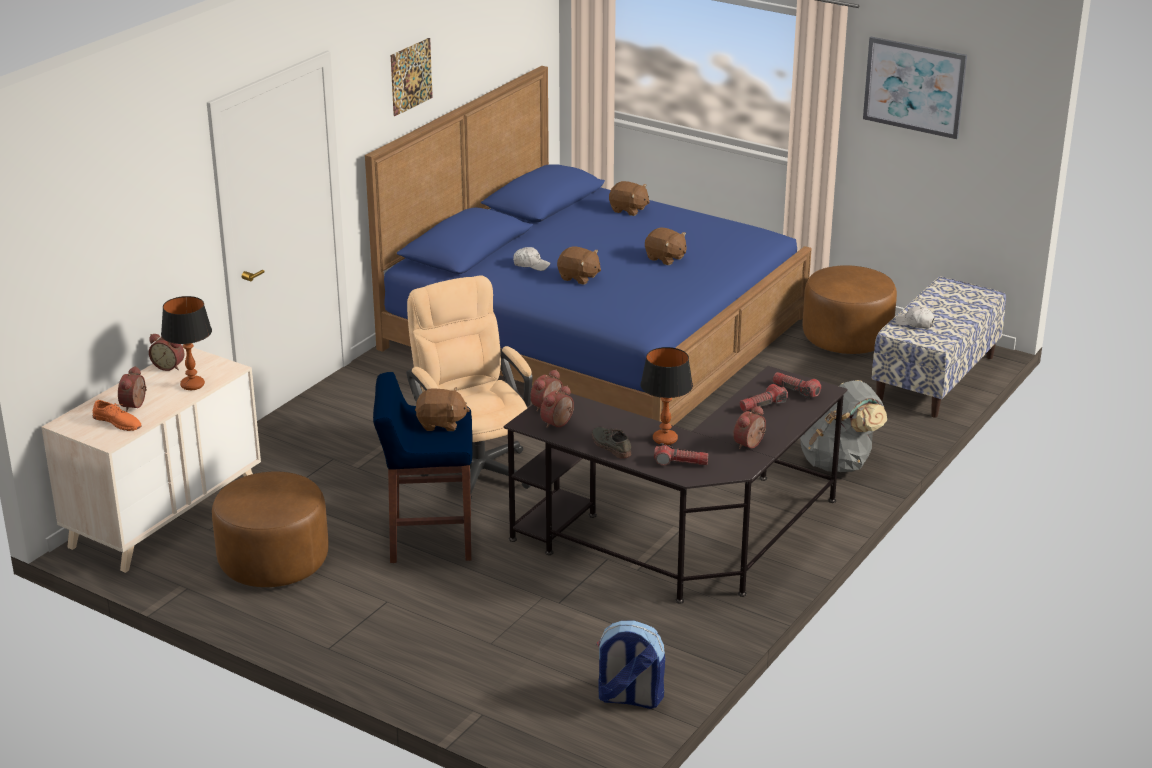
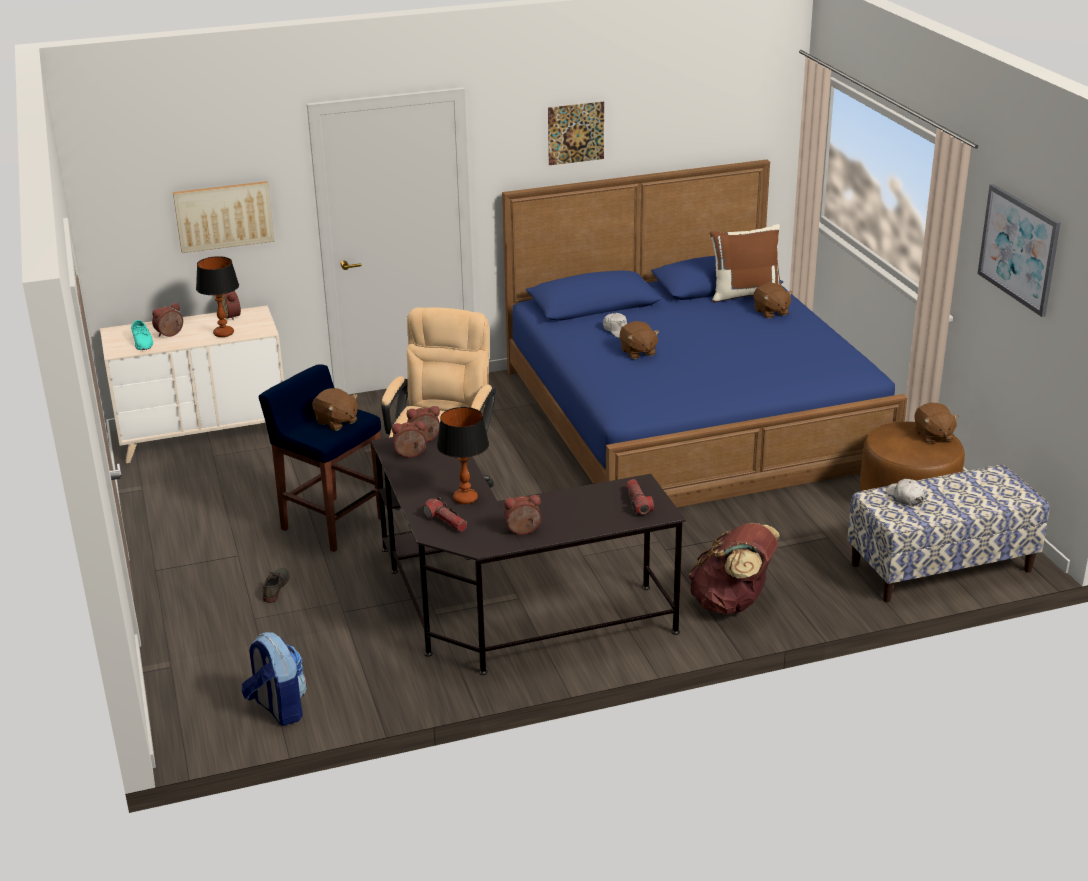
camera: 40 degrees right, 0 degrees up
orange shoe [93,400,141,431] -> turquoise shoe [131,320,153,350]
brown ottoman [212,472,329,587] -> none
grey shoe [592,427,631,459] -> grey shoe moved to [262,568,290,603]
brown plush toy [645,227,686,265] -> brown plush toy moved to [915,402,959,443]
flashlight [739,384,788,412] -> none
grey backpack [800,380,887,472] -> brown backpack [689,523,780,615]
none -> picture [173,181,274,253]
none -> brown pillow [710,224,782,303]

